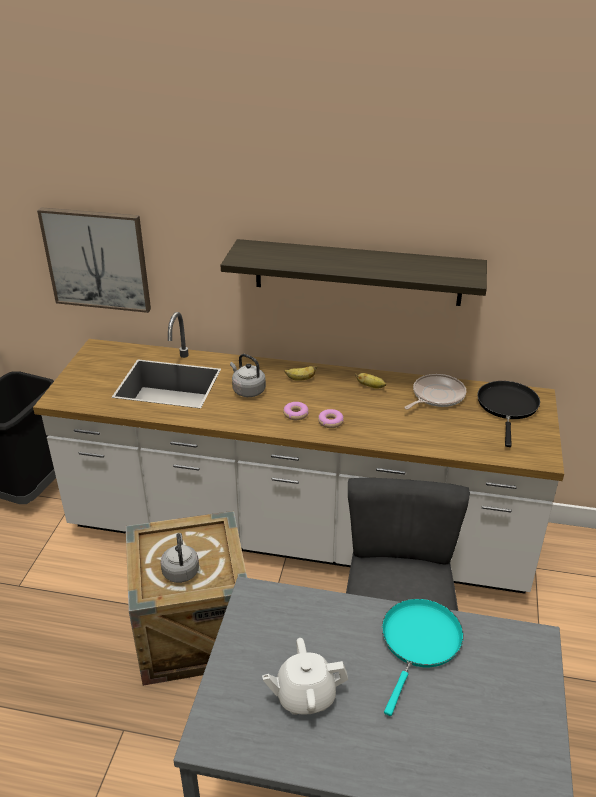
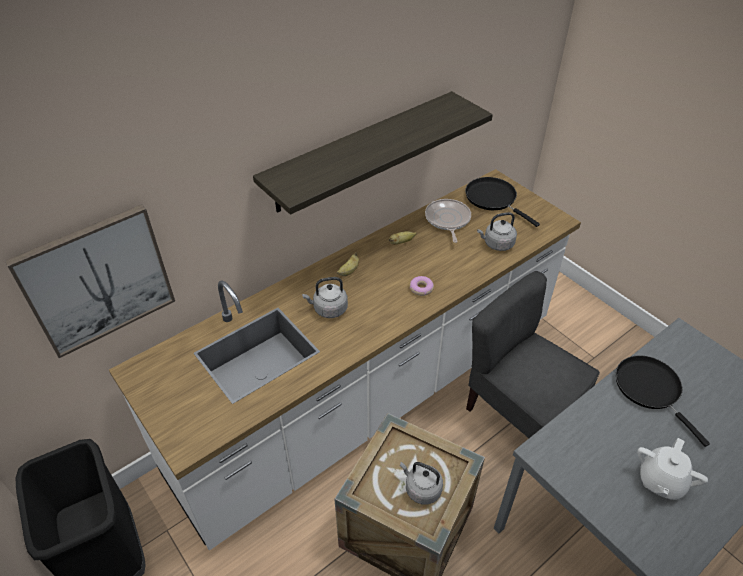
camera: 50 degrees left, 10 degrees up
donut [283,402,309,420] -> none
turquoise frying pan [382,599,464,716] -> black frying pan [616,356,710,447]
none -> grey kettle [477,212,517,251]

